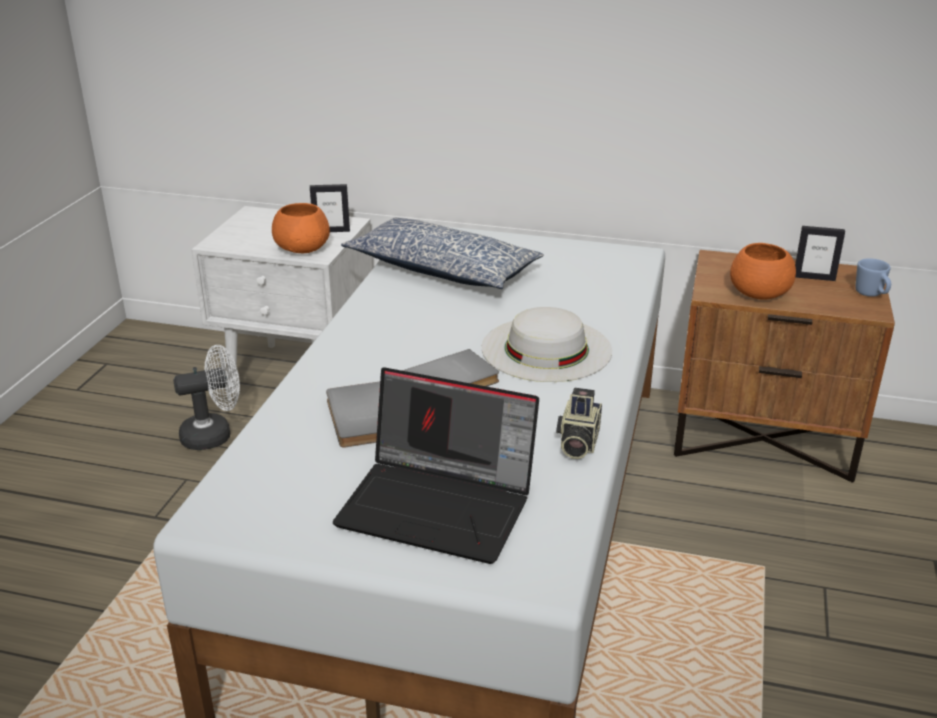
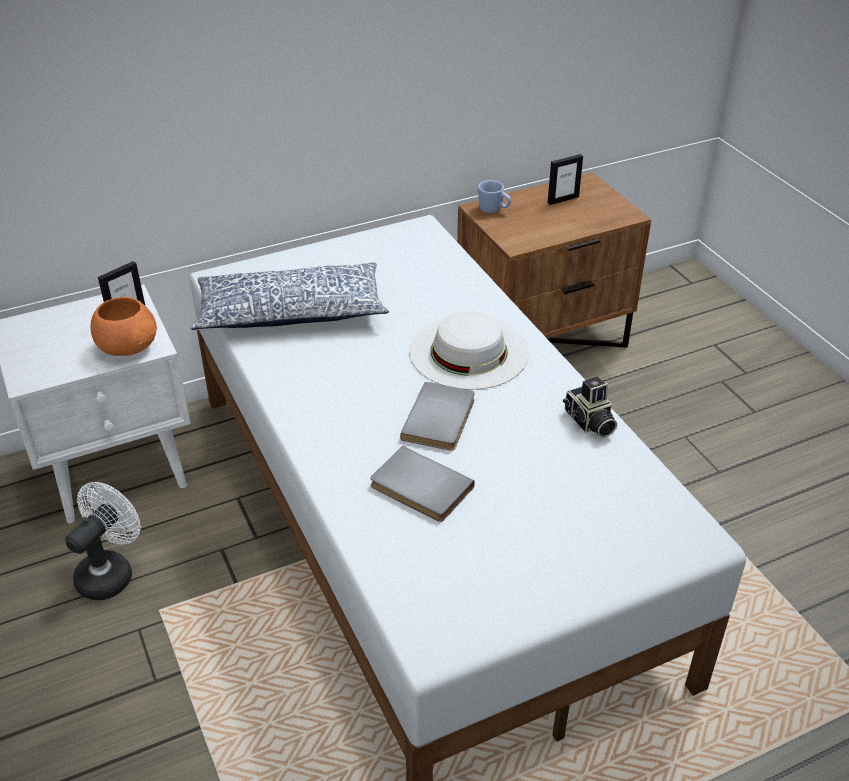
camera: 40 degrees left, 10 degrees up
laptop [333,367,539,564] -> none
orange bowl [730,243,796,300] -> none
blue mug [855,258,891,297] -> blue mug moved to [478,180,511,213]

